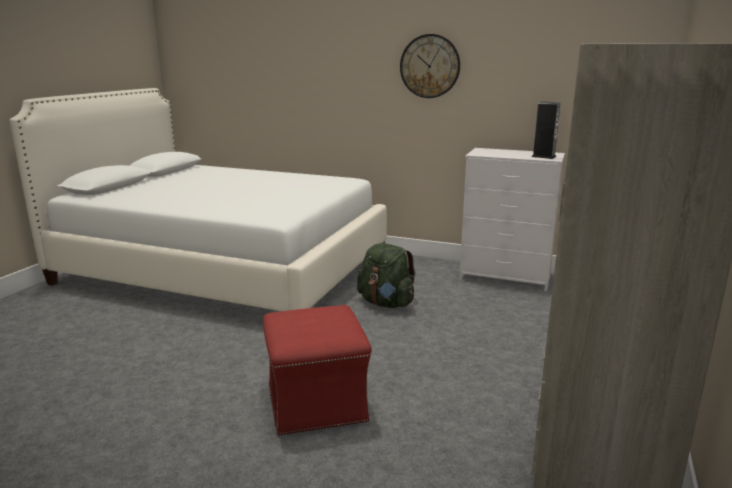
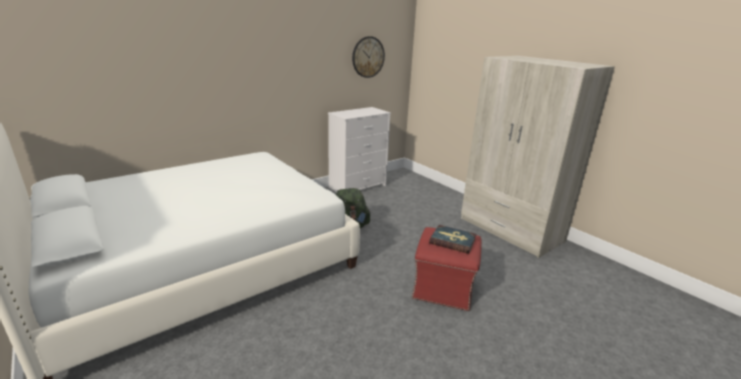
camera: 60 degrees left, 5 degrees up
wall clock [400,34,460,98] -> wall clock moved to [352,36,385,78]
speaker [532,101,560,159] -> none
none -> book [429,225,476,254]

